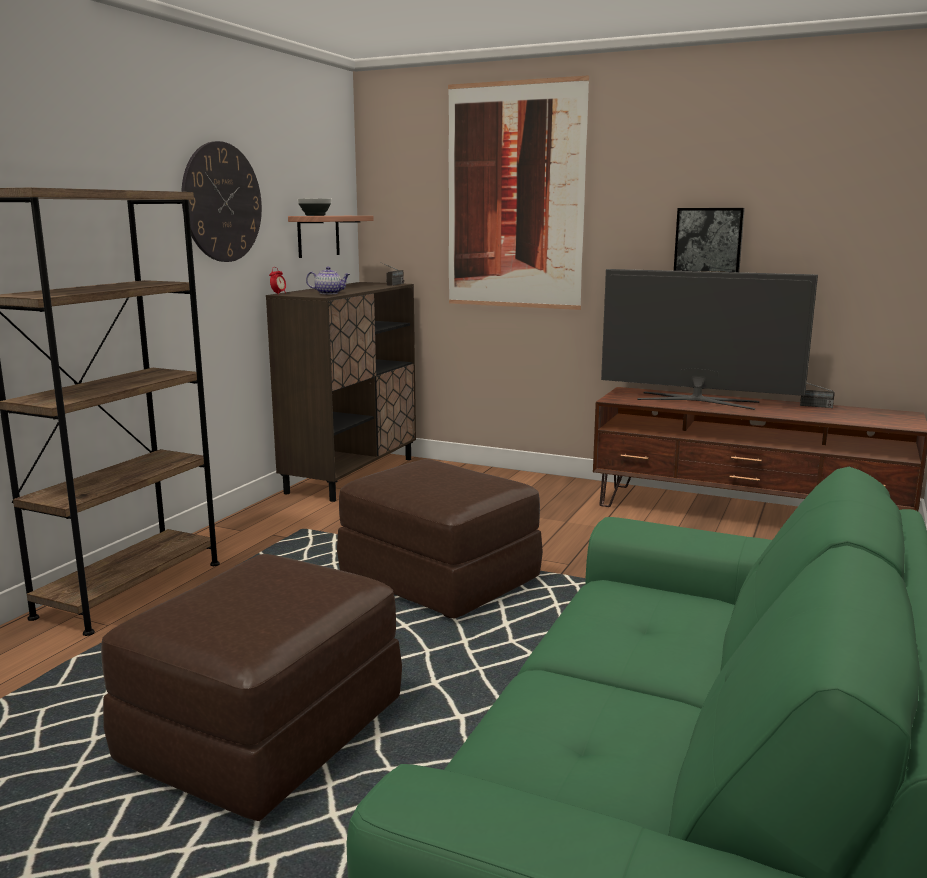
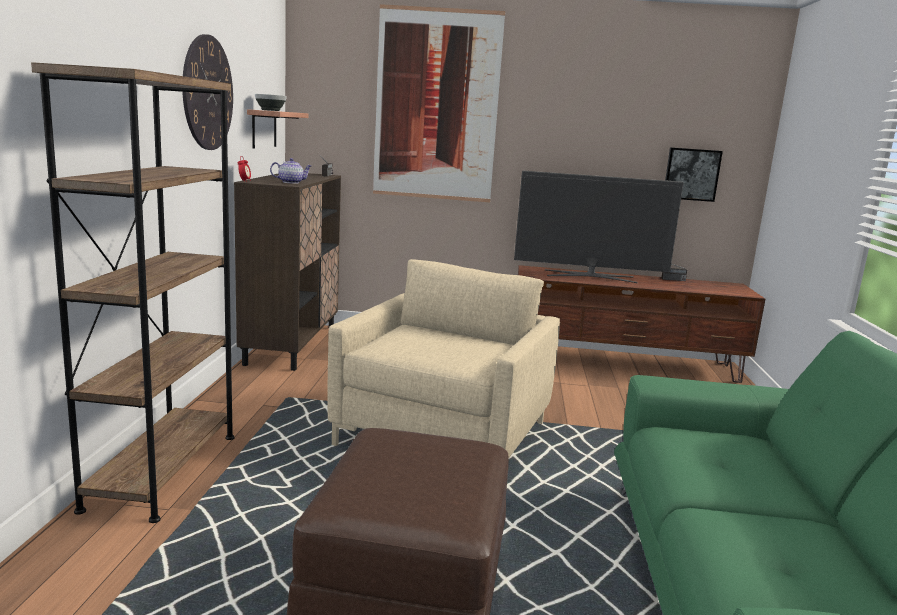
camera: 20 degrees left, 0 degrees up
brown ottoman [337,459,543,618] -> beige armchair [328,259,560,457]
picture [674,208,745,272] -> picture moved to [665,147,723,202]

